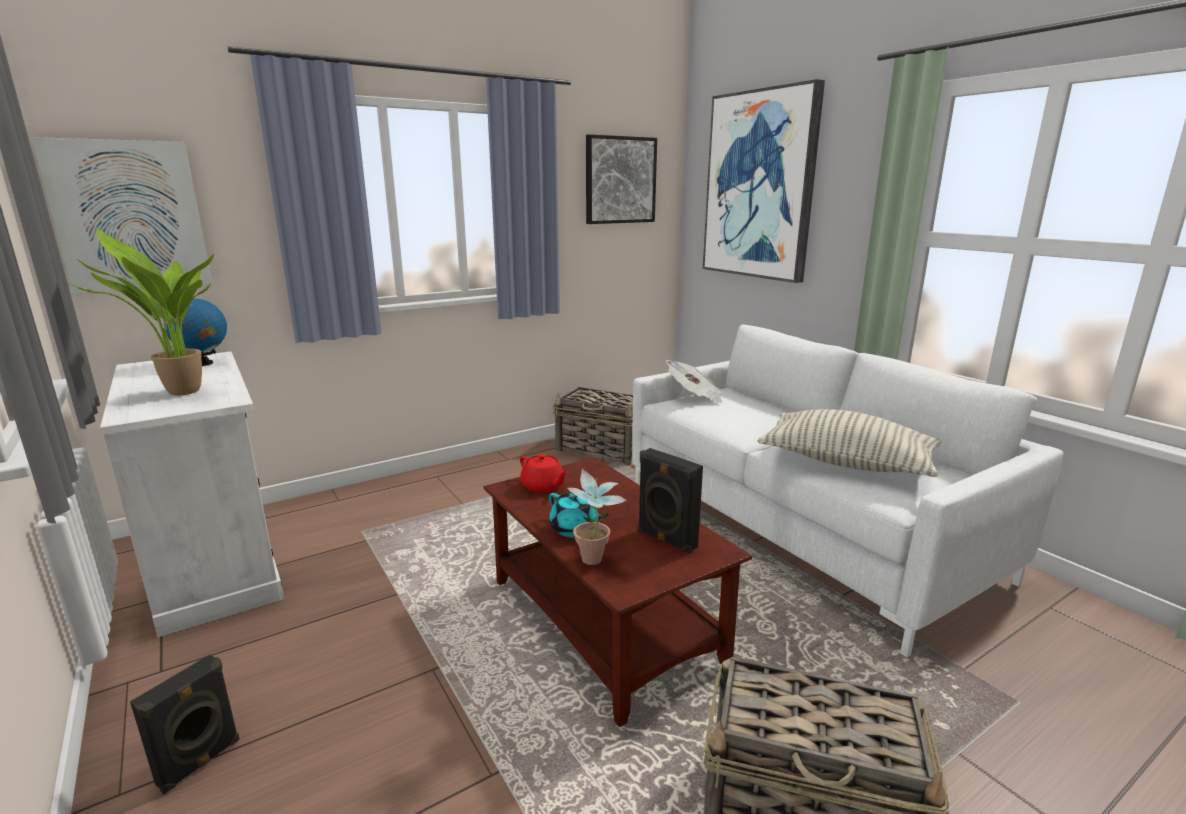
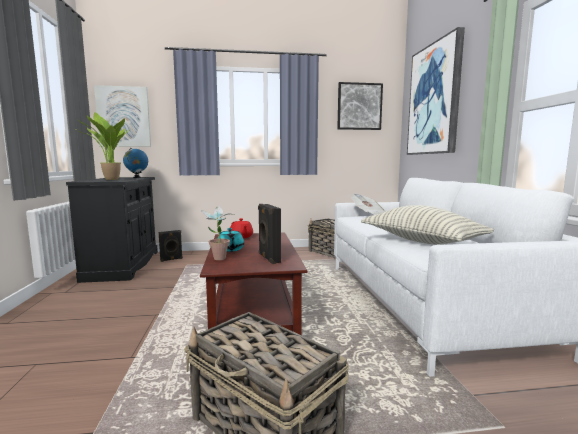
camera: 25 degrees right, 10 degrees down
white cabinet [100,351,284,637] -> black cabinet [66,177,158,283]
black speaker [130,654,240,794] -> black speaker moved to [159,230,183,262]

